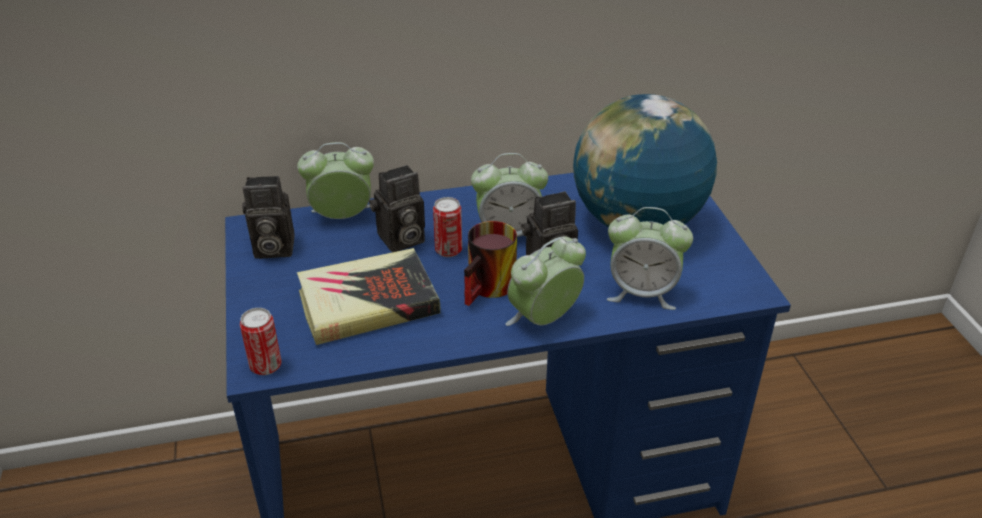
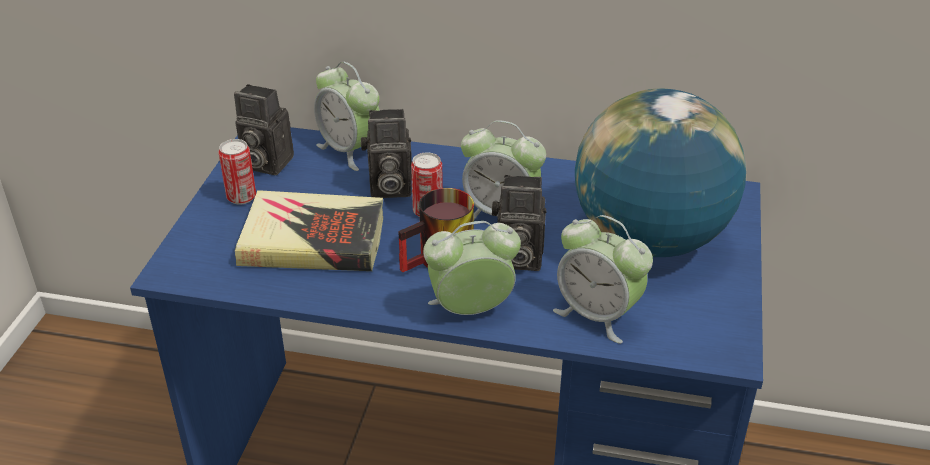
camera: 25 degrees right, 0 degrees up
can [240,308,282,375] -> can moved to [219,139,256,205]
alarm clock [297,142,374,219] -> alarm clock turned 150 degrees counterclockwise [314,61,380,171]

